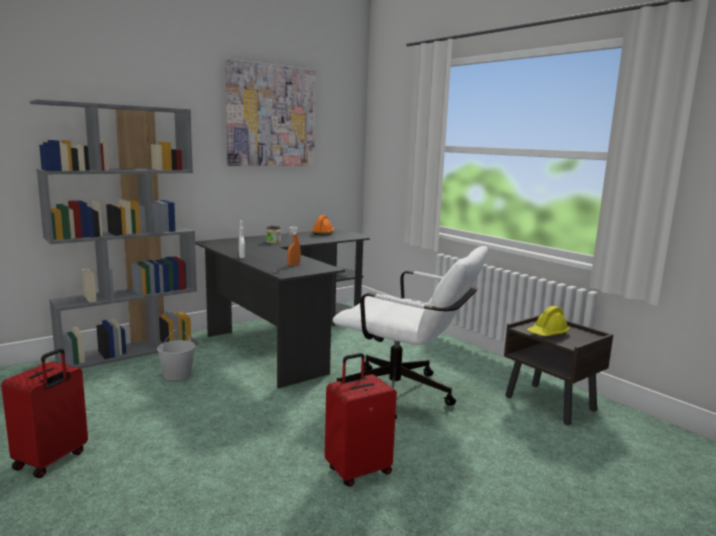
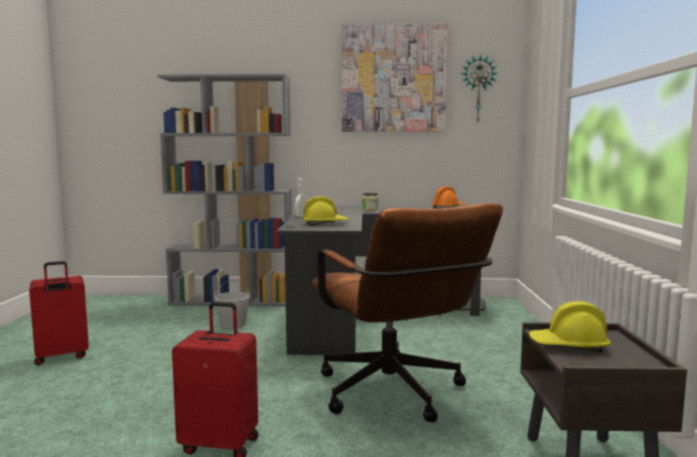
camera: 40 degrees right, 5 degrees down
orange spray bottle [287,226,301,266] -> yellow hard hat [303,196,348,226]
white office chair [333,246,488,420] -> brown office chair [311,203,503,422]
none -> wall clock [460,54,498,122]

